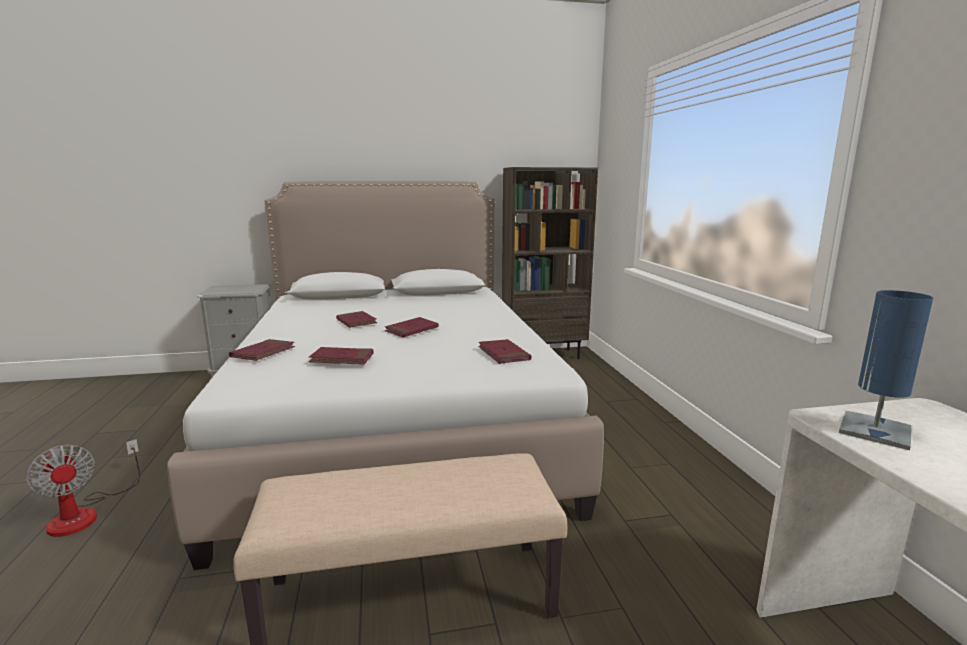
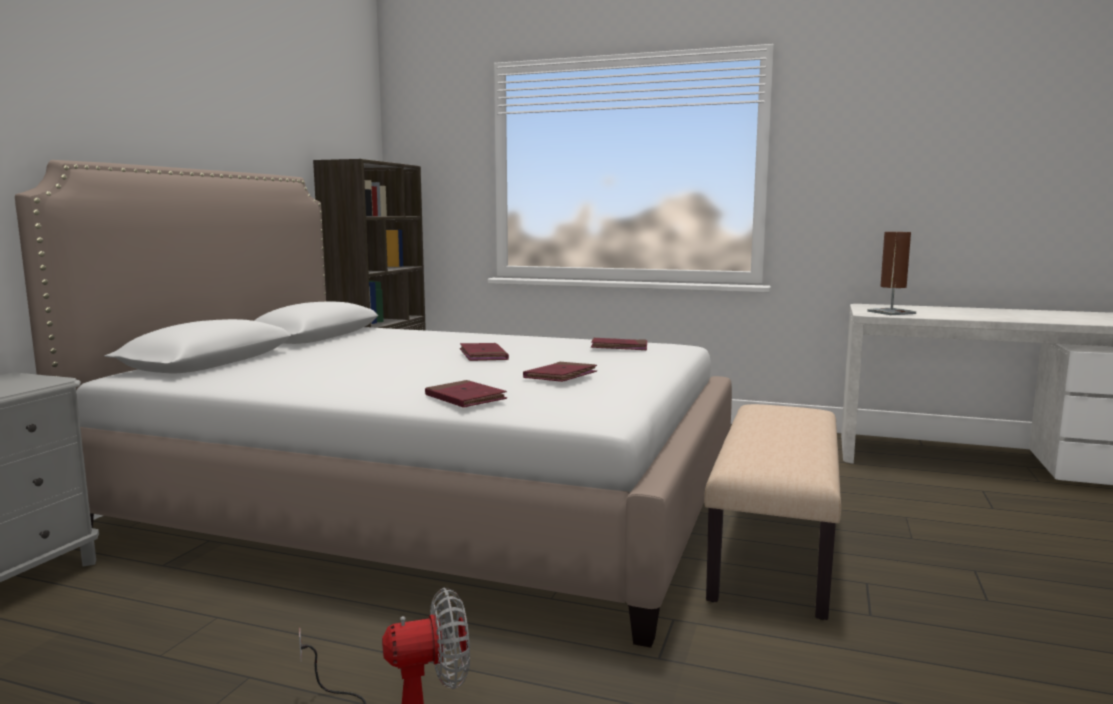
camera: 60 degrees left, 5 degrees down
red book [336,311,377,328] -> none
blue table lamp [839,290,933,450] -> brown table lamp [867,232,916,315]

